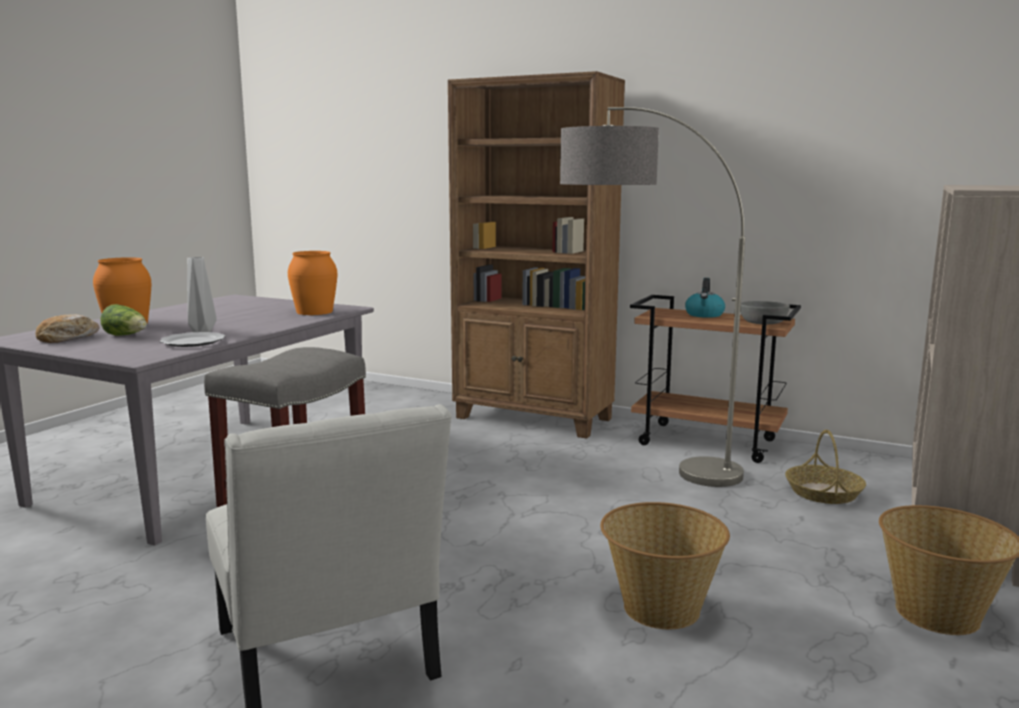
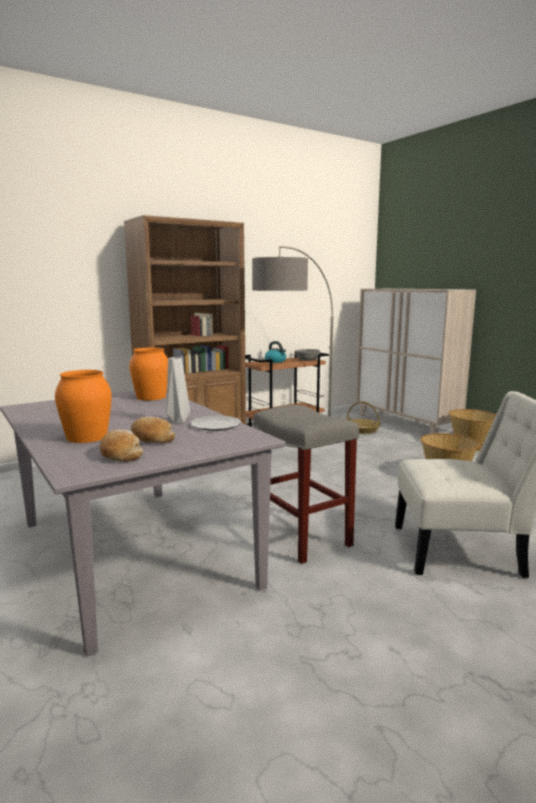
camera: 60 degrees left, 0 degrees up
lettuce [100,304,147,336] -> bread [131,416,175,443]

